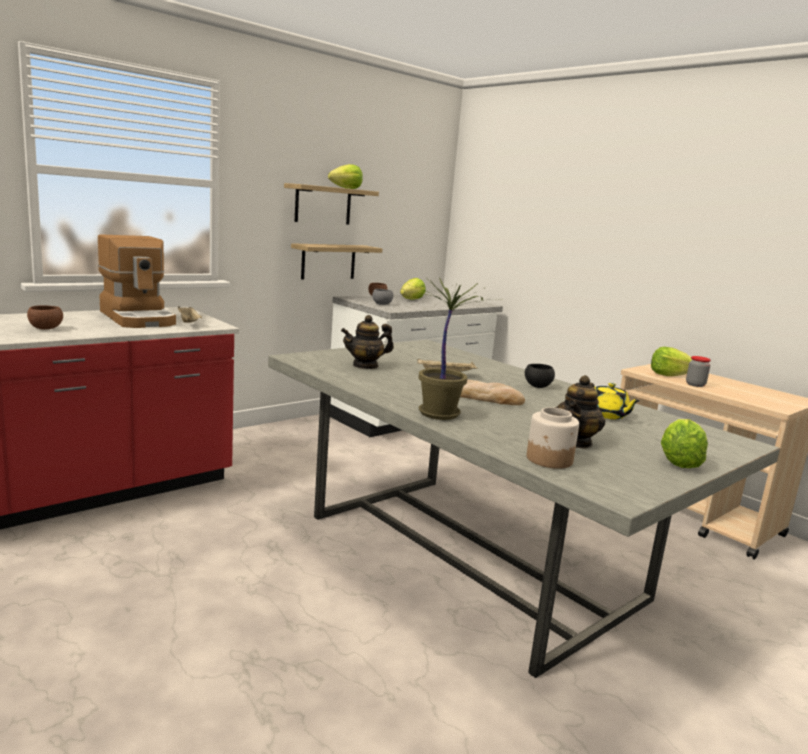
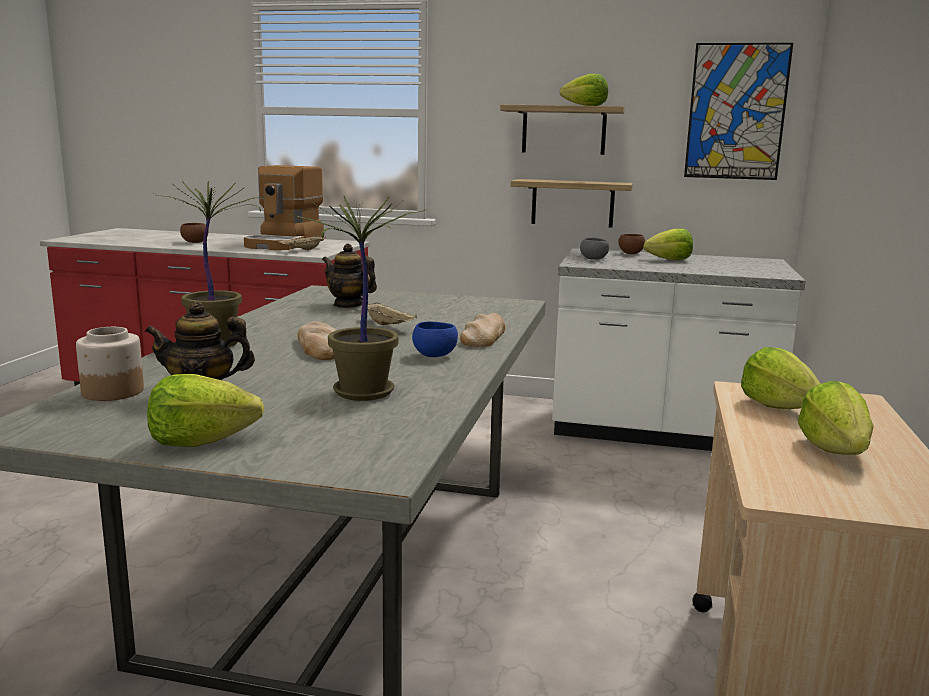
camera: 55 degrees right, 0 degrees up
black bowl [525,364,555,388] -> blue bowl [412,321,458,357]
yellow teapot [594,383,640,419] -> potted plant [286,196,426,401]
jar [686,356,711,387] -> none
none -> bread [460,313,505,347]
none -> picture [684,43,793,180]
none -> lettuce [798,381,874,455]

